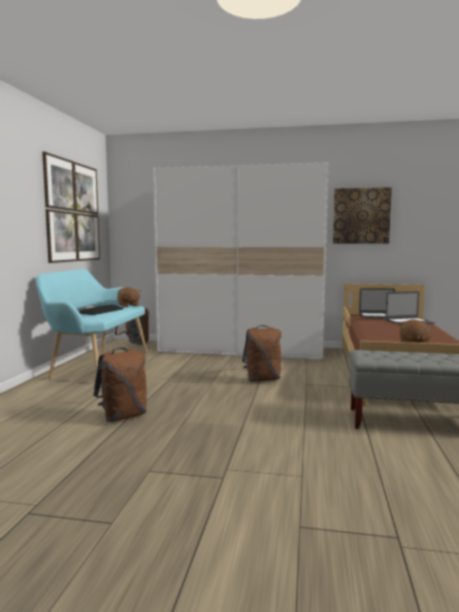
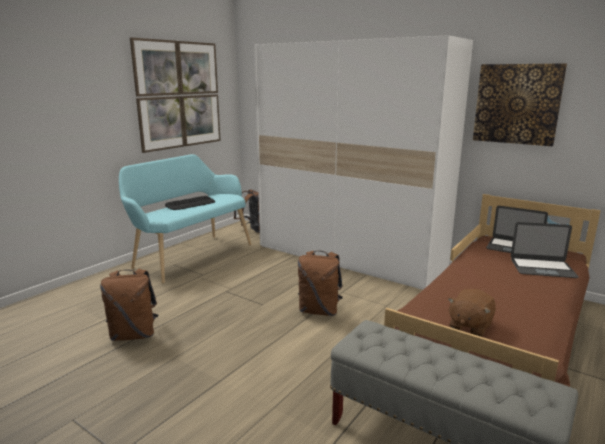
camera: 25 degrees right, 10 degrees up
brown plush toy [117,287,141,307] -> none

